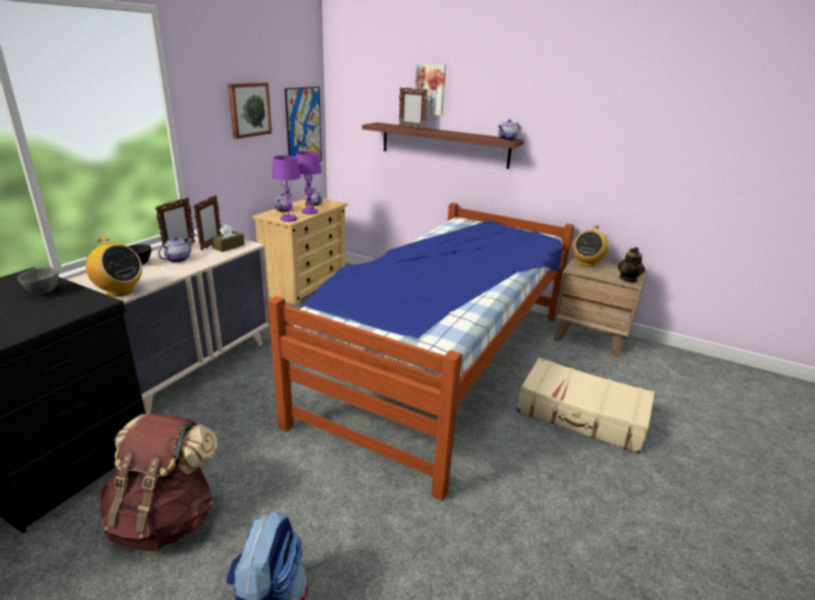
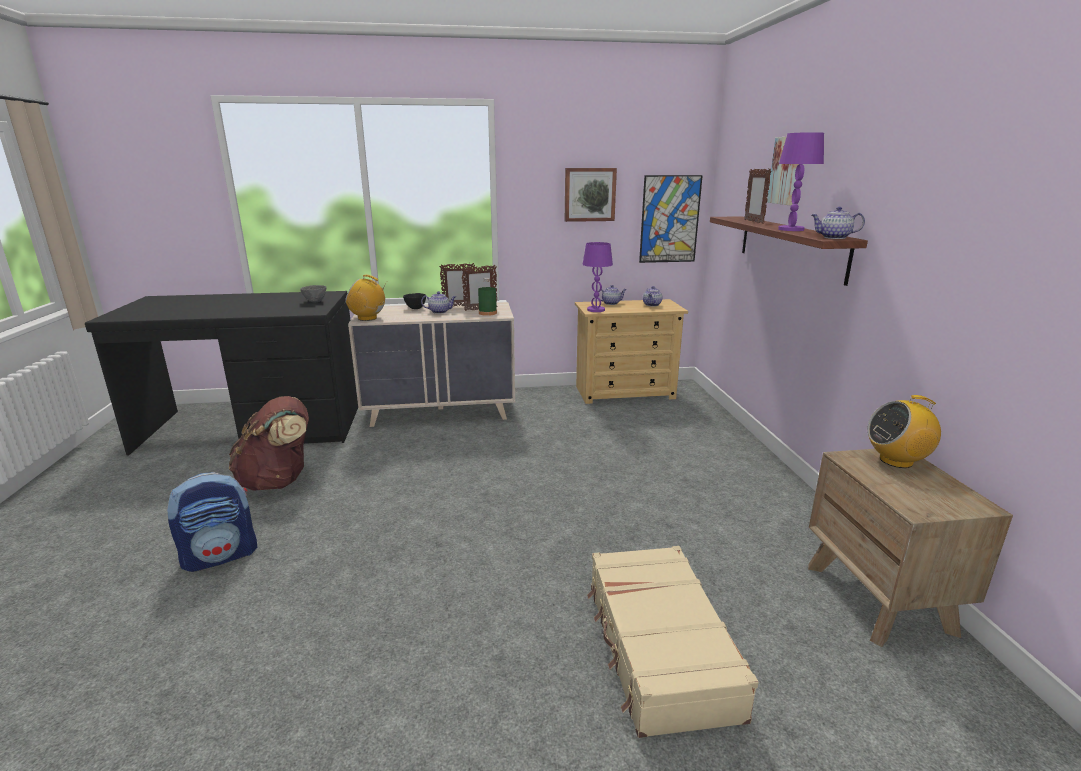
camera: 55 degrees right, 5 degrees down
radio [81,237,142,297] -> radio turned 105 degrees clockwise [345,275,387,321]
brown tissue box [212,224,245,252] -> green bottle [478,278,497,316]
bed [268,203,574,501] -> none
purple table lamp [296,151,322,214] -> purple table lamp moved to [778,132,824,231]
teapot [618,247,645,283] -> none

